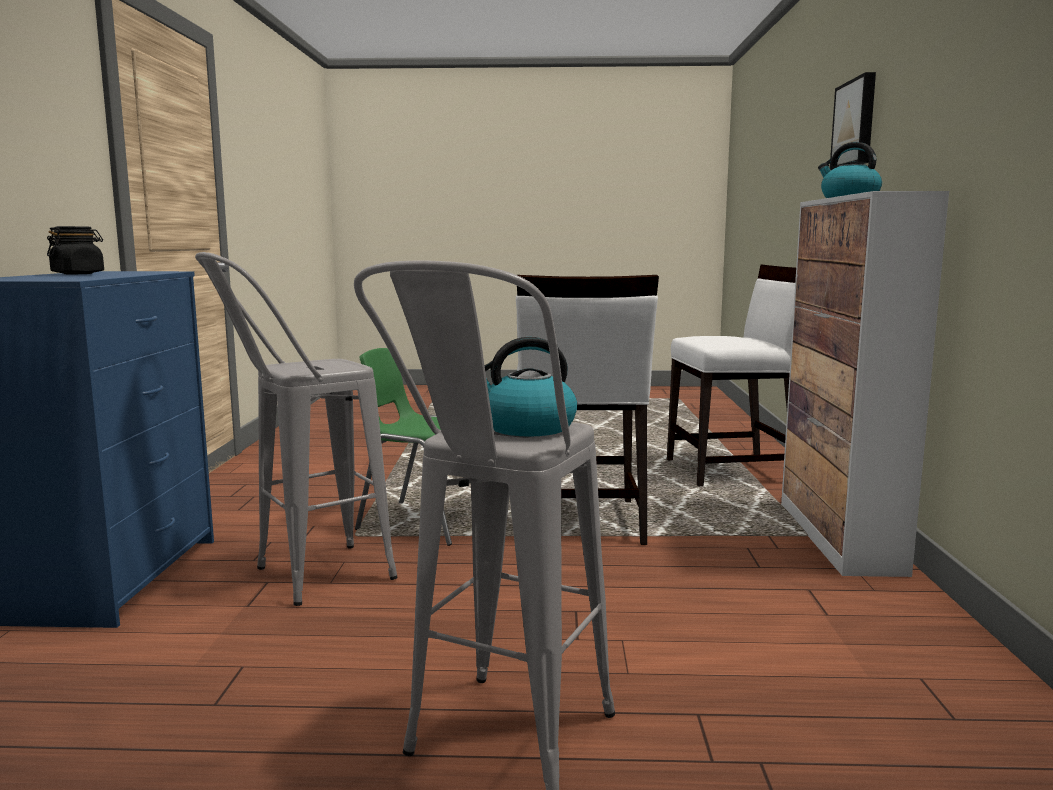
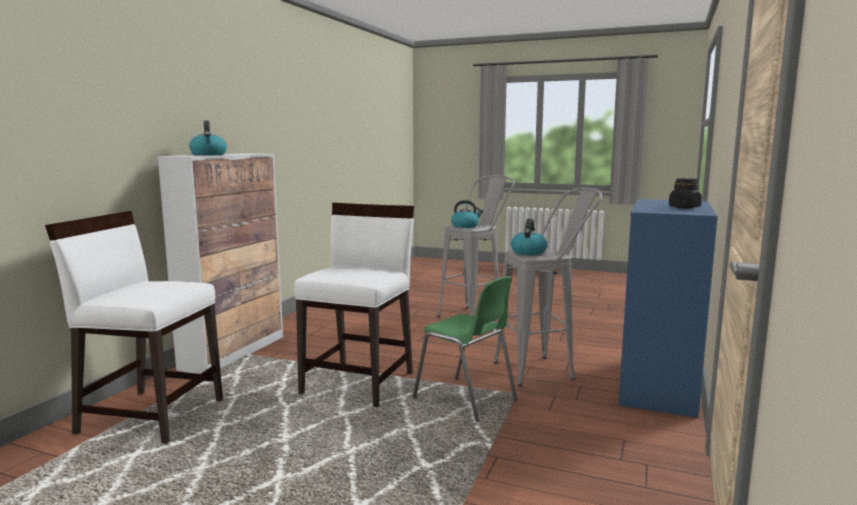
camera: 160 degrees left, 0 degrees up
picture [830,72,876,170] -> none
none -> kettle [511,218,547,255]

